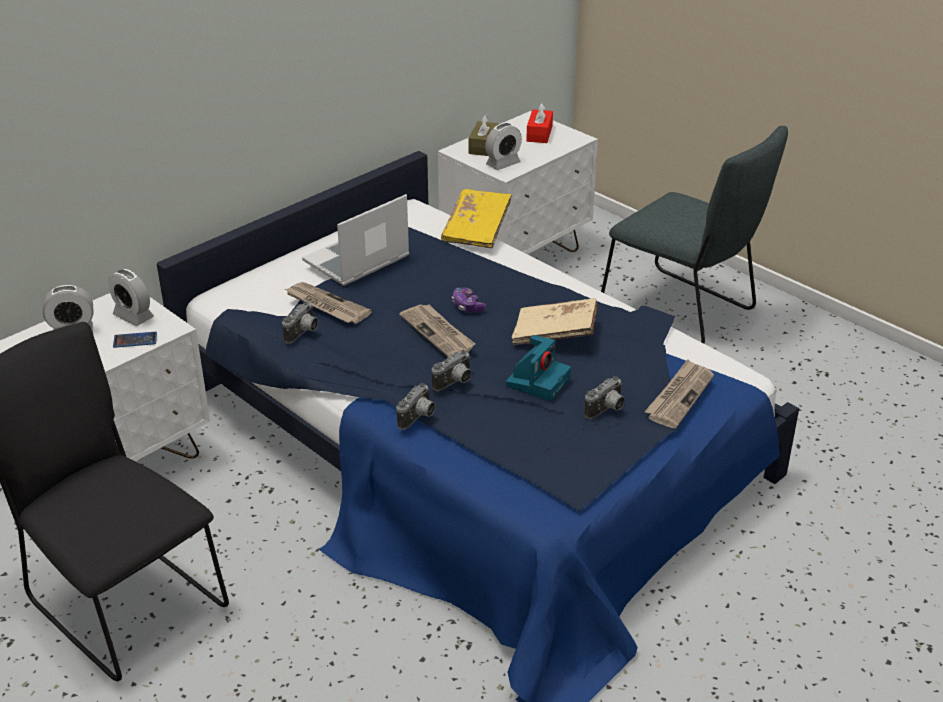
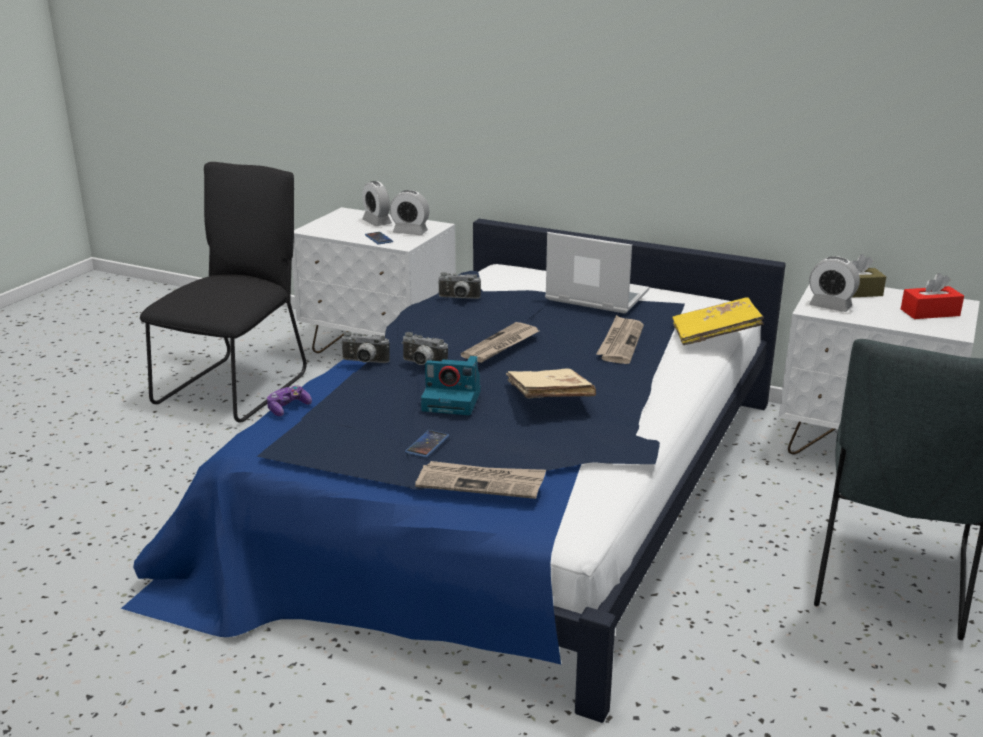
camera: 70 degrees right, 10 degrees down
alarm clock [108,269,154,326] -> alarm clock turned 90 degrees counterclockwise [390,190,430,235]
newspaper [284,282,372,324] -> newspaper moved to [596,315,644,364]
game controller [452,287,486,312] -> game controller moved to [267,386,312,416]
camera [584,376,625,419] -> phone [405,430,450,458]

